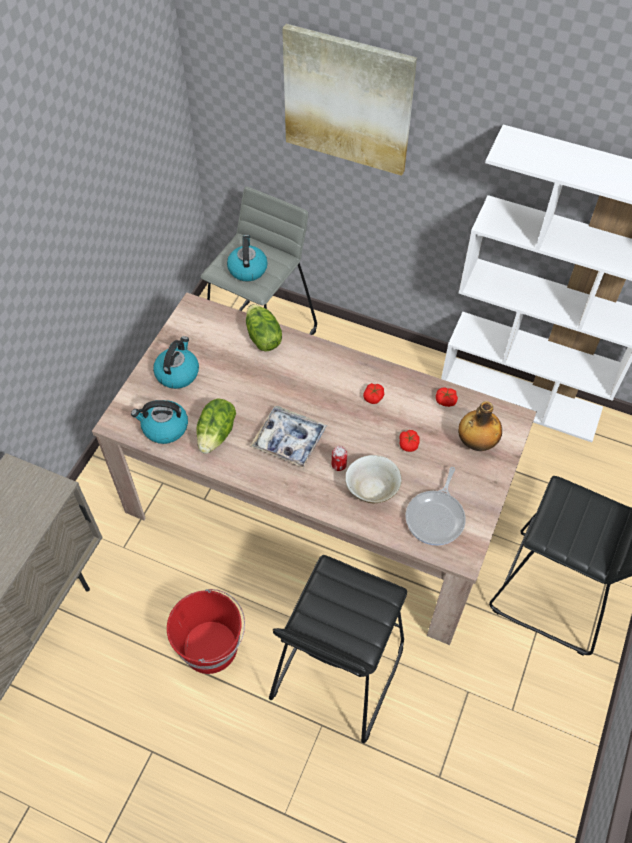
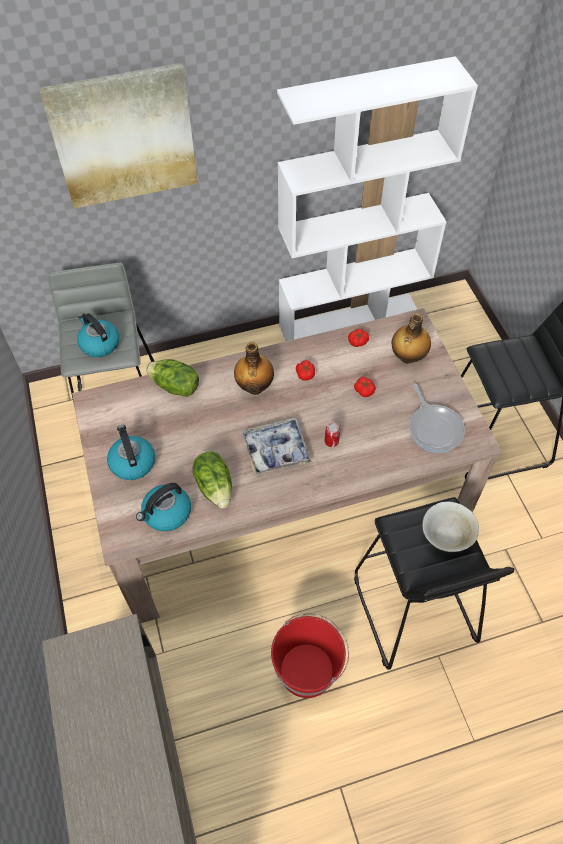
camera: 40 degrees left, 0 degrees up
beige bowl [345,455,402,503] -> beige bowl moved to [422,501,479,552]
none -> bottle [234,342,274,395]

